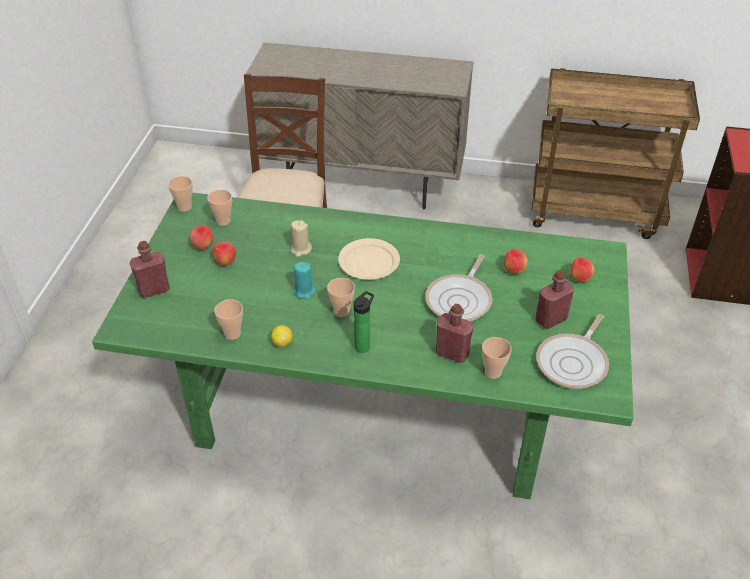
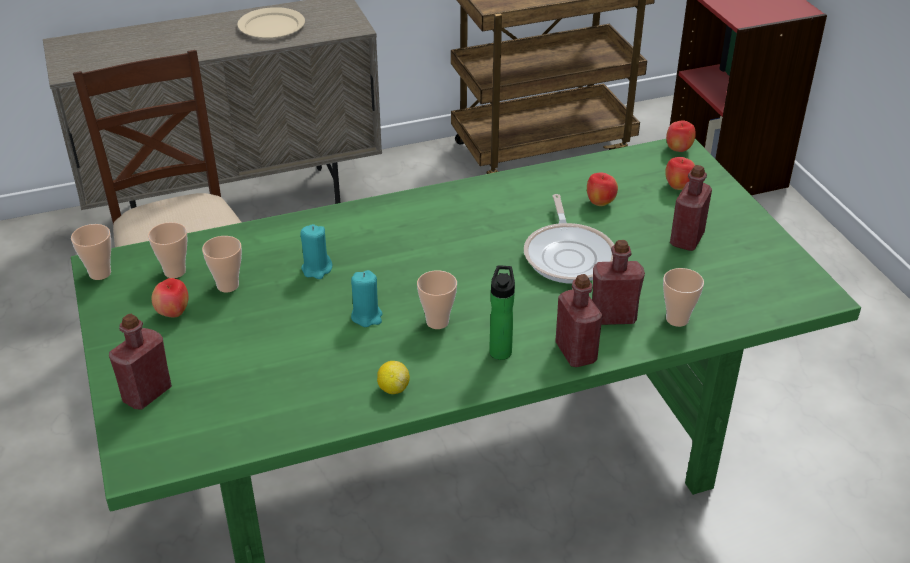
camera: 30 degrees left, 5 degrees down
apple [212,242,236,266] -> apple moved to [666,121,696,152]
cup [214,300,243,340] -> cup moved to [202,236,242,292]
beige candle [290,221,312,257] -> turquoise candle [300,224,332,279]
beige plate [338,238,400,280] -> beige plate moved to [237,7,305,39]
frying pan [536,314,609,389] -> none
none -> red bottle [555,274,602,367]

